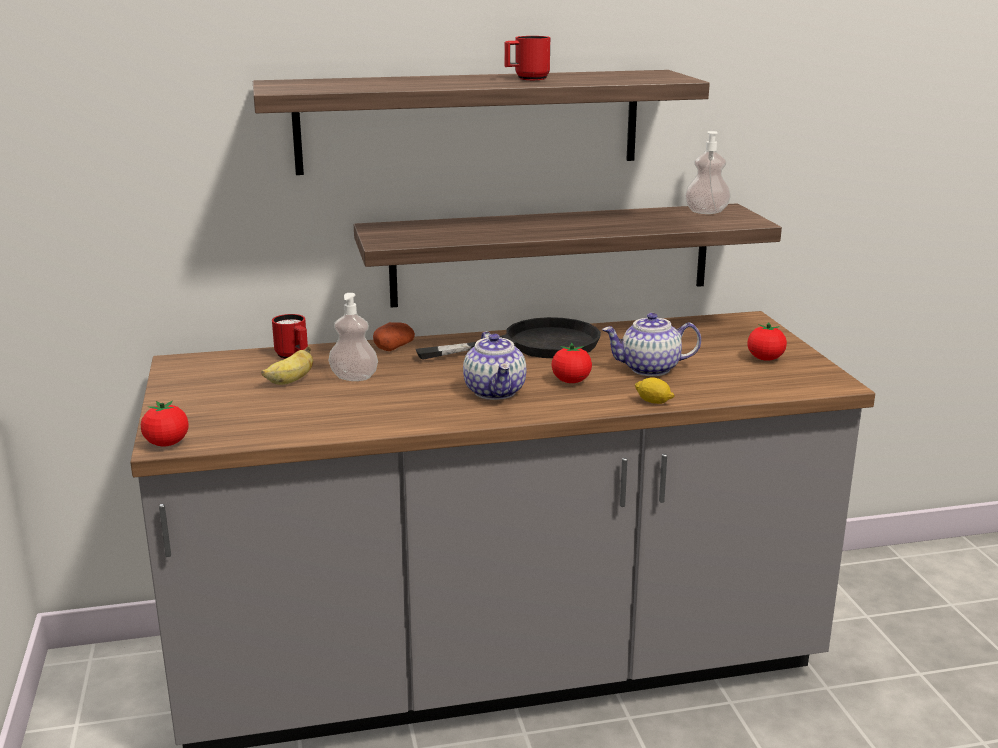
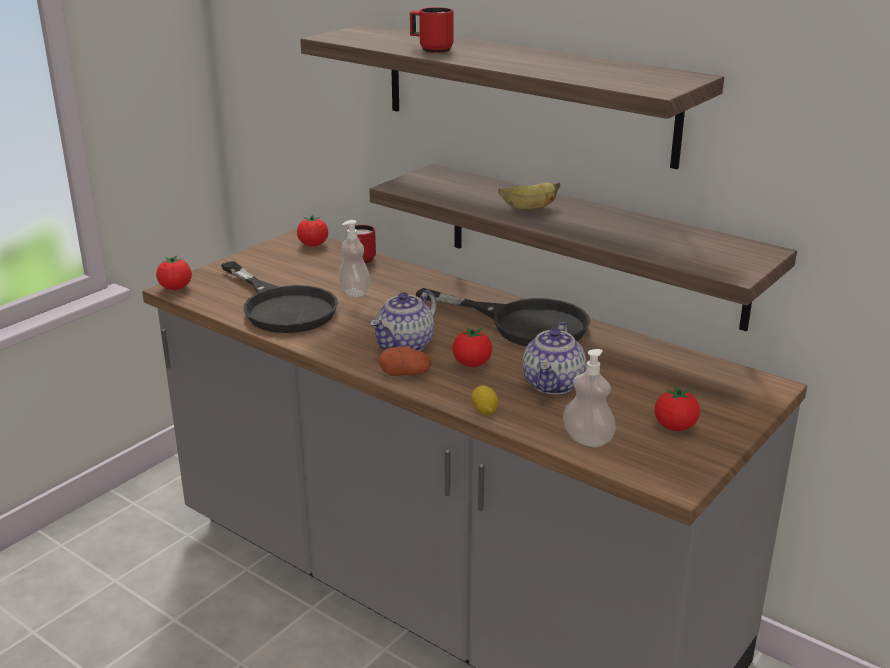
camera: 50 degrees right, 5 degrees up
banana [261,346,313,385] -> banana moved to [498,182,560,209]
potato [373,322,415,351] -> potato moved to [379,346,431,376]
red mug [505,36,550,80] -> red mug moved to [410,7,454,53]
teapot [602,313,701,376] -> teapot turned 120 degrees counterclockwise [522,322,586,394]
soap dispenser [685,131,731,214] -> soap dispenser moved to [563,349,616,447]
none -> black frying pan [221,261,338,333]
none -> tomato [297,215,328,246]

